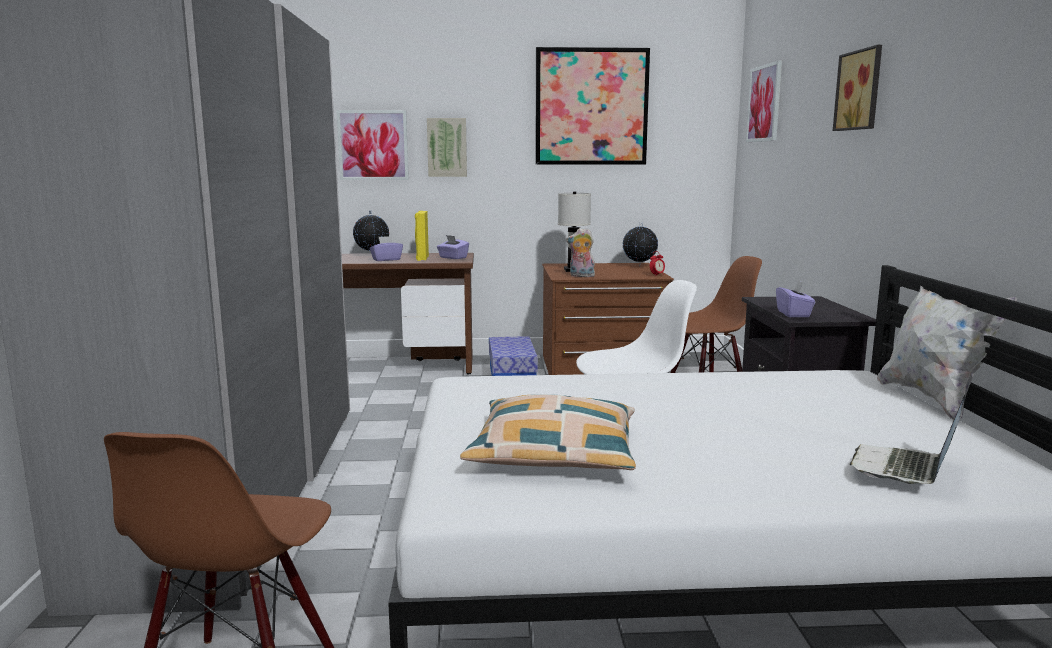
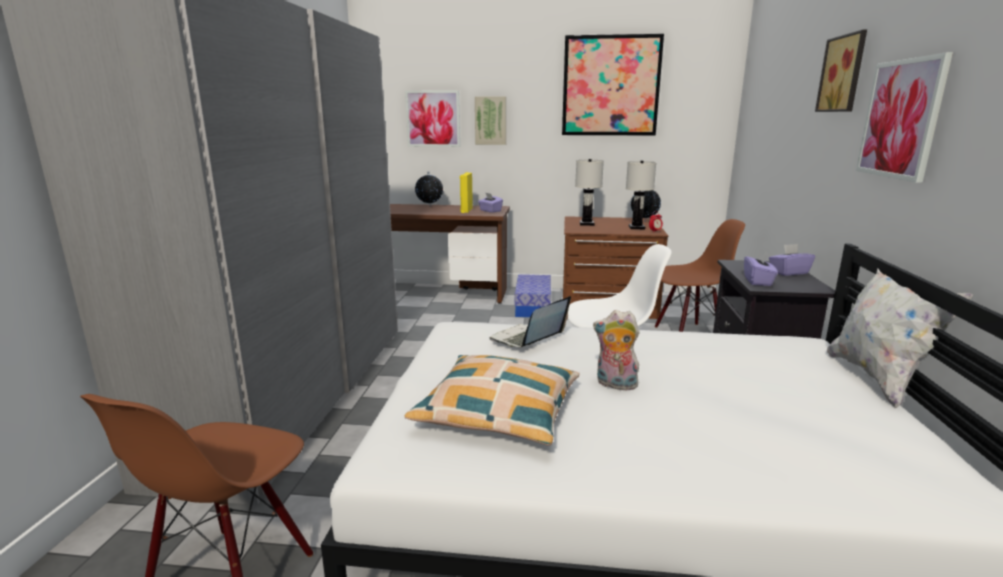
camera: 10 degrees right, 5 degrees up
purple tissue box [369,236,403,261] -> purple tissue box moved to [769,244,815,276]
plush toy [566,228,595,277] -> plush toy moved to [593,310,640,390]
picture [746,60,782,142] -> picture moved to [856,52,953,183]
laptop [850,395,966,484] -> laptop moved to [490,296,571,348]
none -> white table lamp [626,160,656,229]

